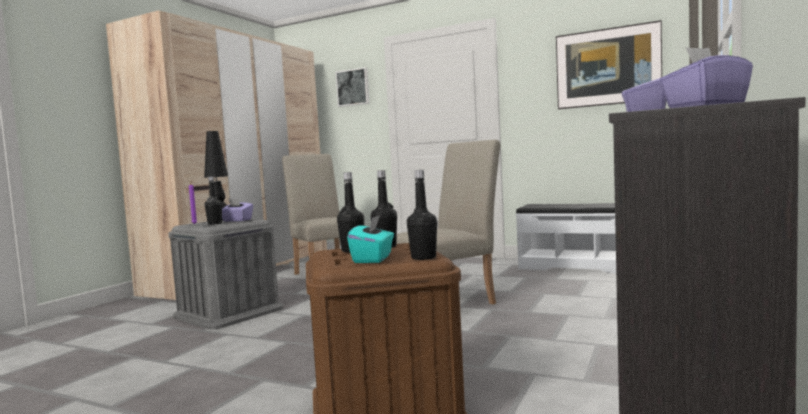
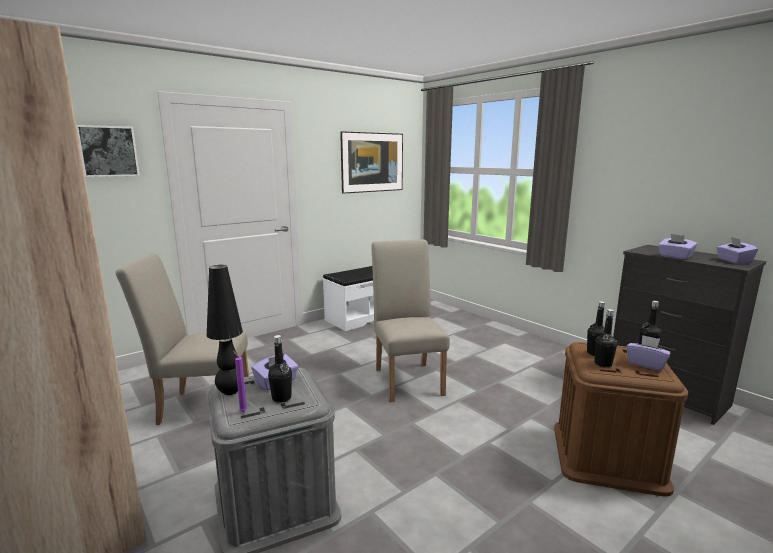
camera: 65 degrees left, 10 degrees up
turquoise tissue box [347,215,394,263] -> purple tissue box [626,335,670,371]

